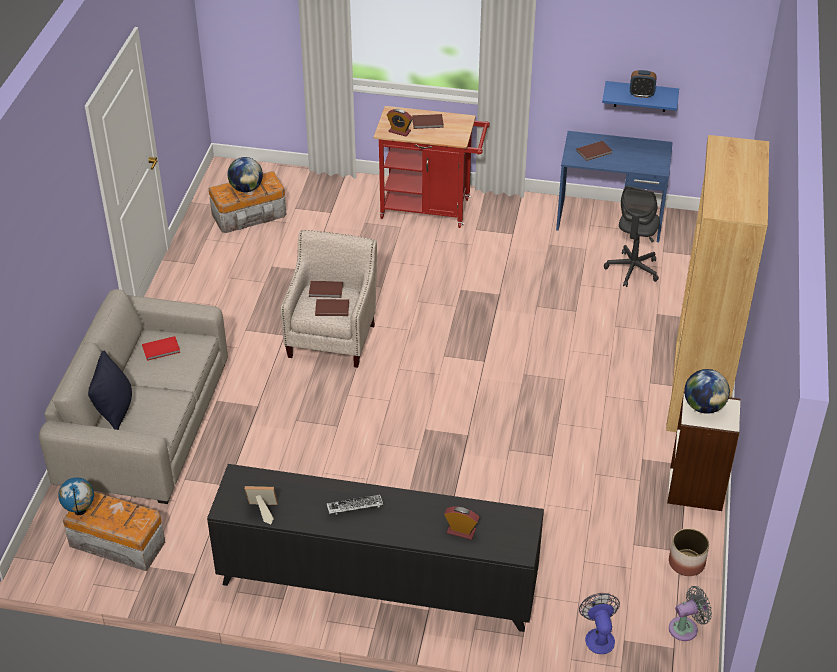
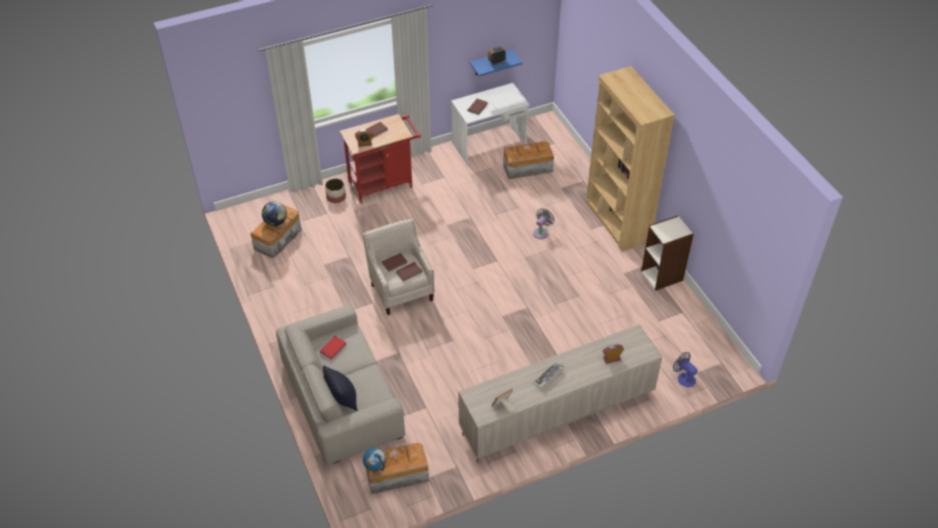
camera: 35 degrees left, 5 degrees up
black cabinet [207,464,544,632] -> beige cabinet [458,325,662,464]
blue desk [556,131,673,242] -> white desk [451,83,530,164]
grey office chair [604,186,660,287] -> storage box [503,141,554,180]
planter [669,528,709,576] -> planter moved to [325,178,346,203]
grey fan [669,586,712,641] -> grey fan moved to [533,208,555,239]
globe [684,369,730,414] -> none

